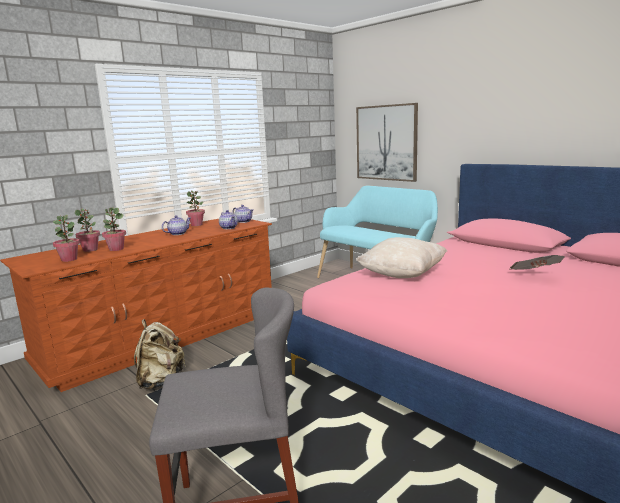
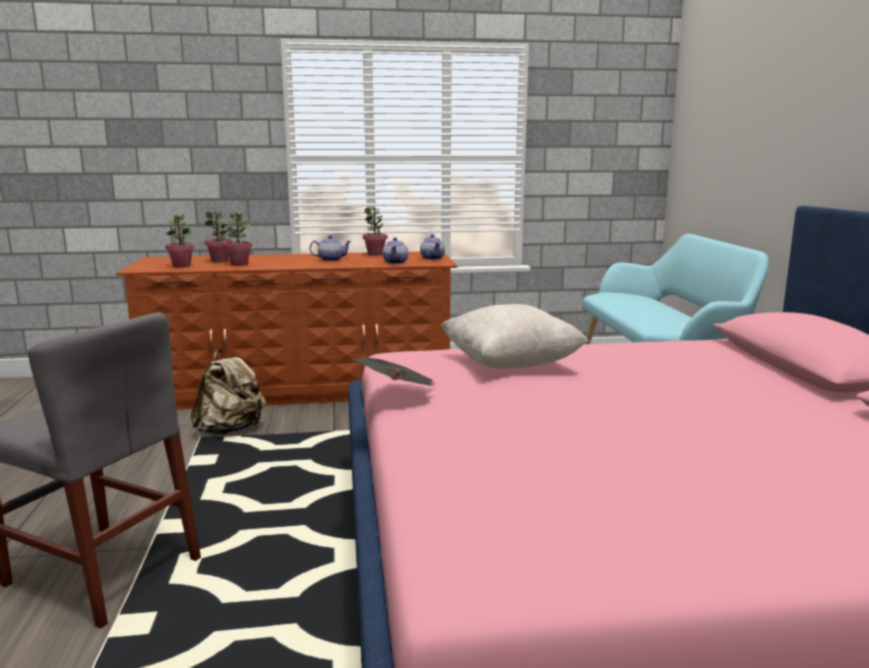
camera: 35 degrees right, 0 degrees up
picture [356,103,418,182] -> none
newspaper [510,255,565,270] -> newspaper moved to [350,358,436,386]

